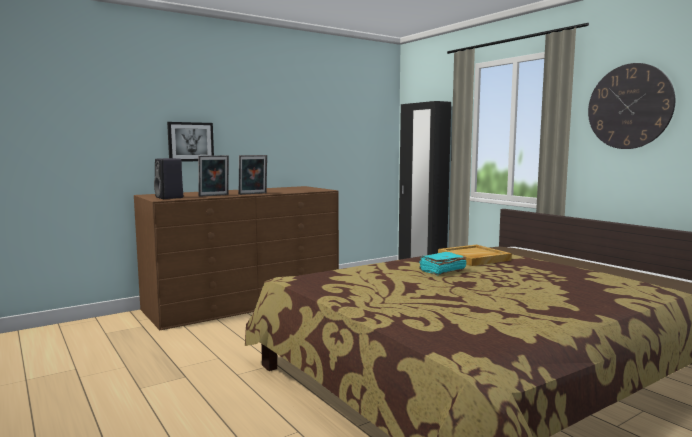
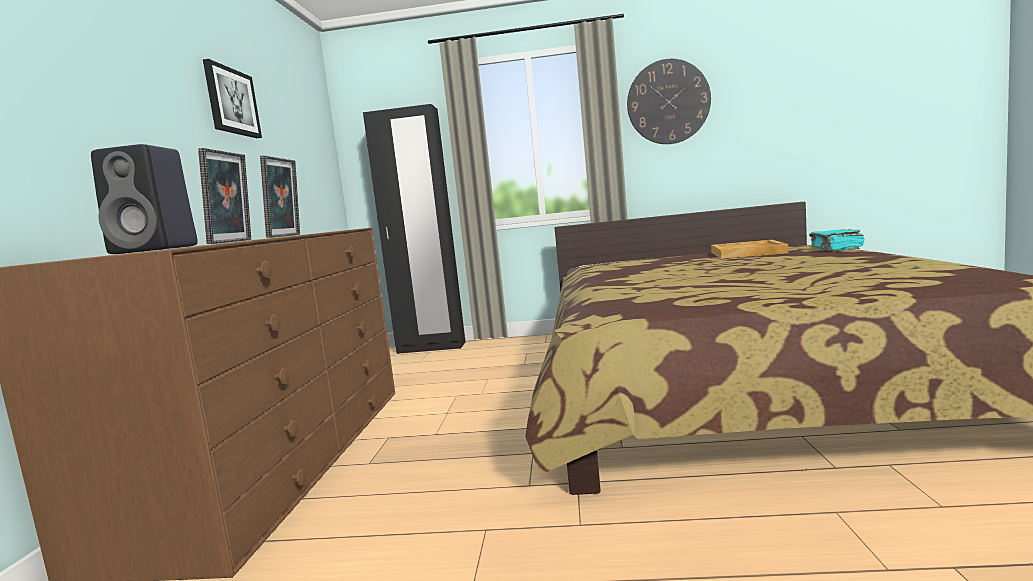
camera: 50 degrees left, 0 degrees up
picture [167,122,214,162] -> picture moved to [203,59,262,138]
turquoise book [419,252,467,275] -> turquoise book moved to [809,229,865,252]
beige tray [438,245,512,266] -> beige tray moved to [711,240,788,259]

